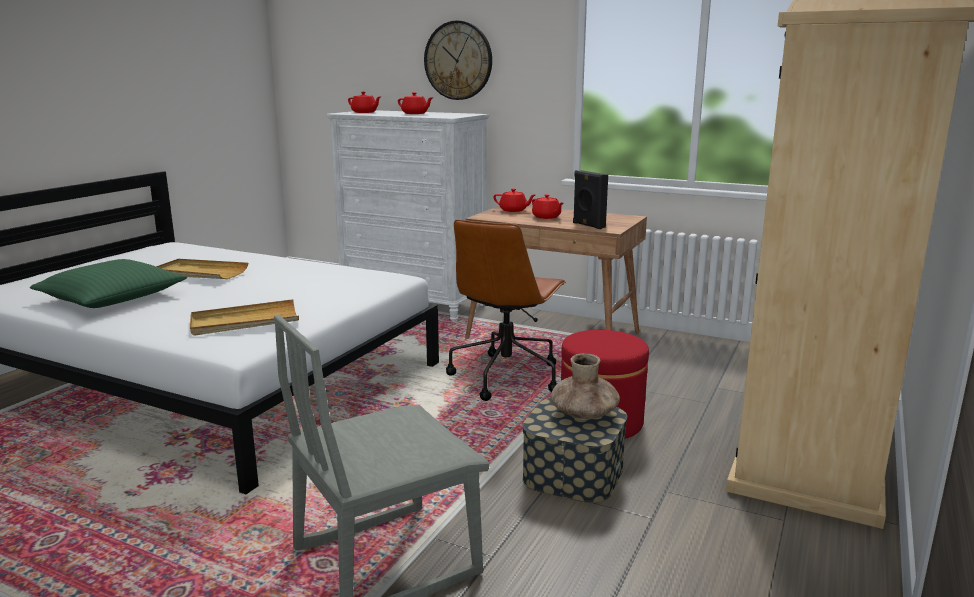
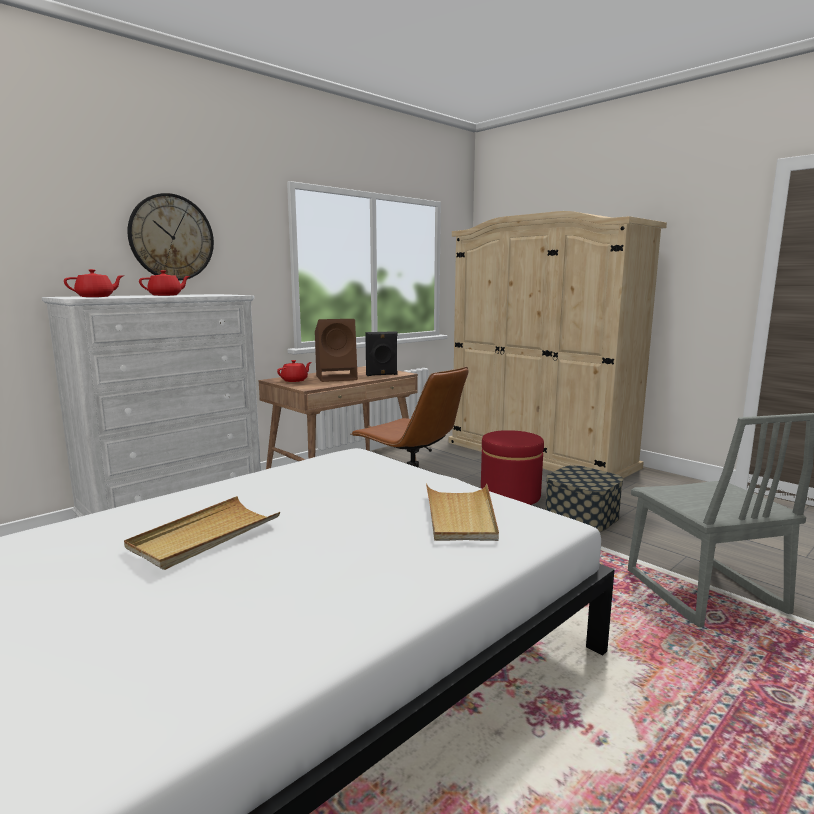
camera: 70 degrees left, 5 degrees down
green pillow [30,259,187,308] -> none
red teapot [532,194,563,219] -> brown speaker [315,319,358,382]
brown vase [551,353,620,420] -> none

